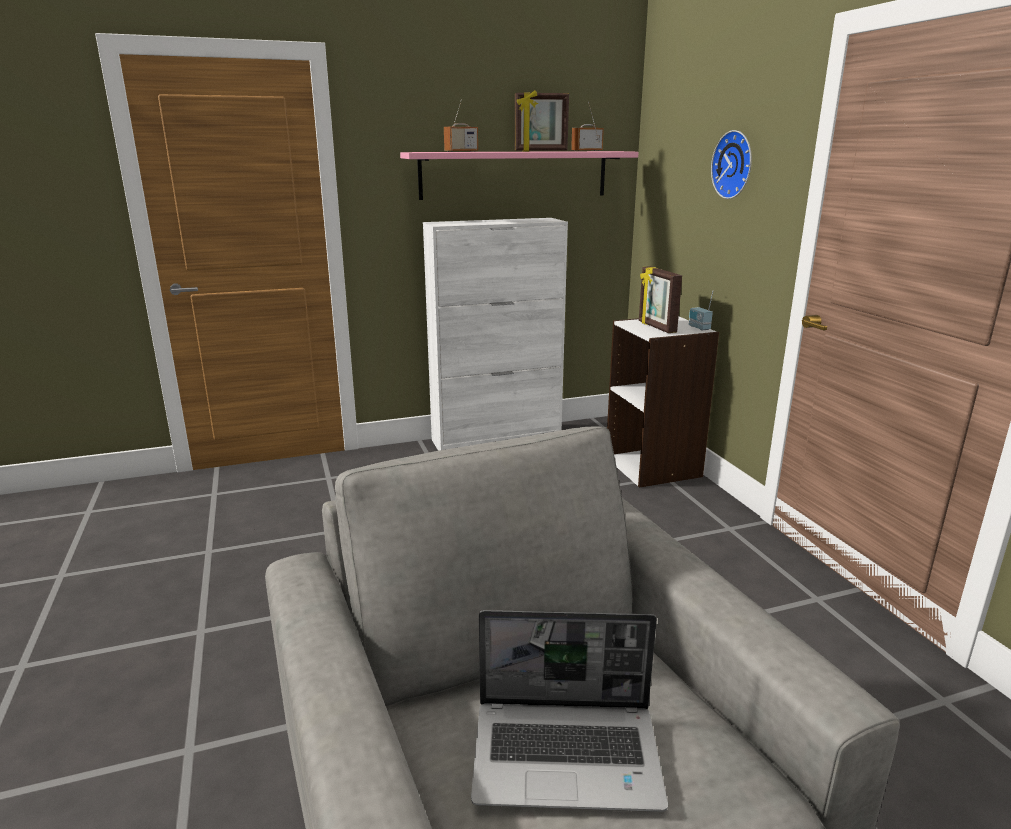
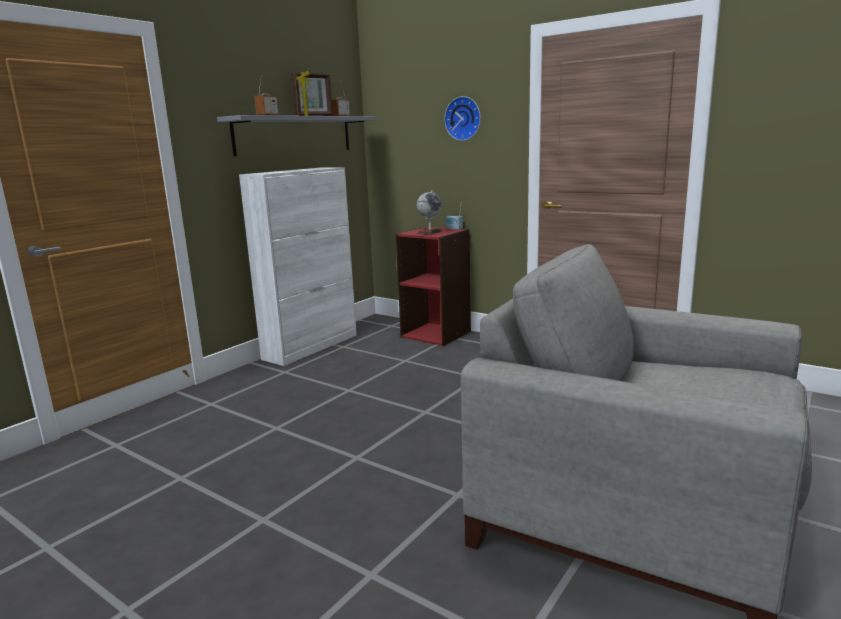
camera: 35 degrees left, 5 degrees down
pink shelf [400,151,638,200] -> grey shelf [217,115,376,156]
laptop [471,610,668,812] -> none
white bookcase [607,317,719,488] -> red bookcase [396,226,471,346]
picture frame [639,266,682,333] -> globe [417,190,442,235]

